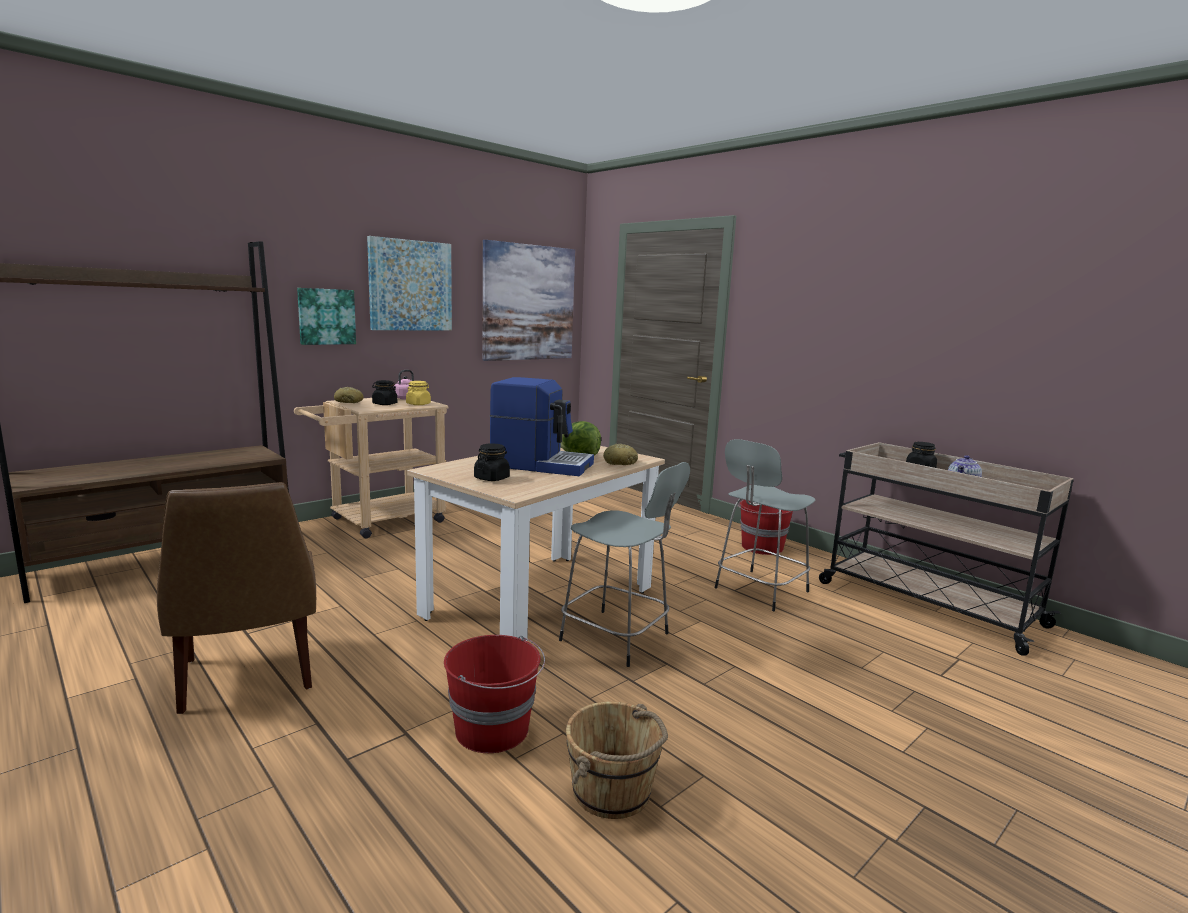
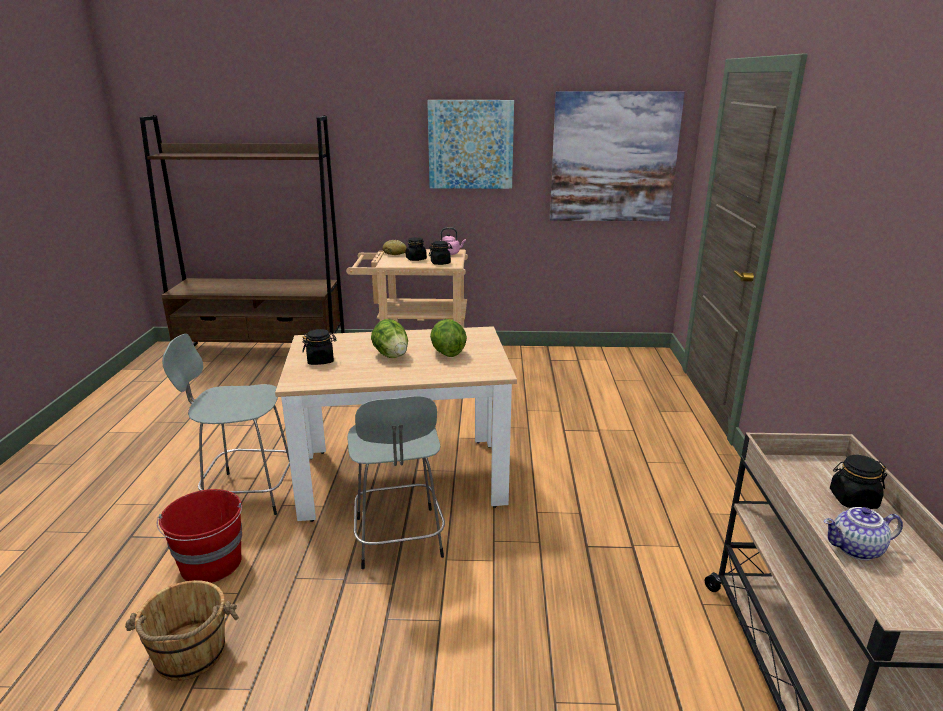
camera: 45 degrees right, 10 degrees up
brown chair [157,482,316,714] -> none
picture [297,288,356,345] -> none
yellow jar [406,381,431,405] -> black jar [429,241,452,265]
coffee machine [490,377,594,476] -> lettuce [371,319,408,358]
bread [603,444,638,465] -> none
grey stool [715,439,815,611] -> grey stool moved to [162,334,290,515]
red bucket [738,499,793,555] -> none

